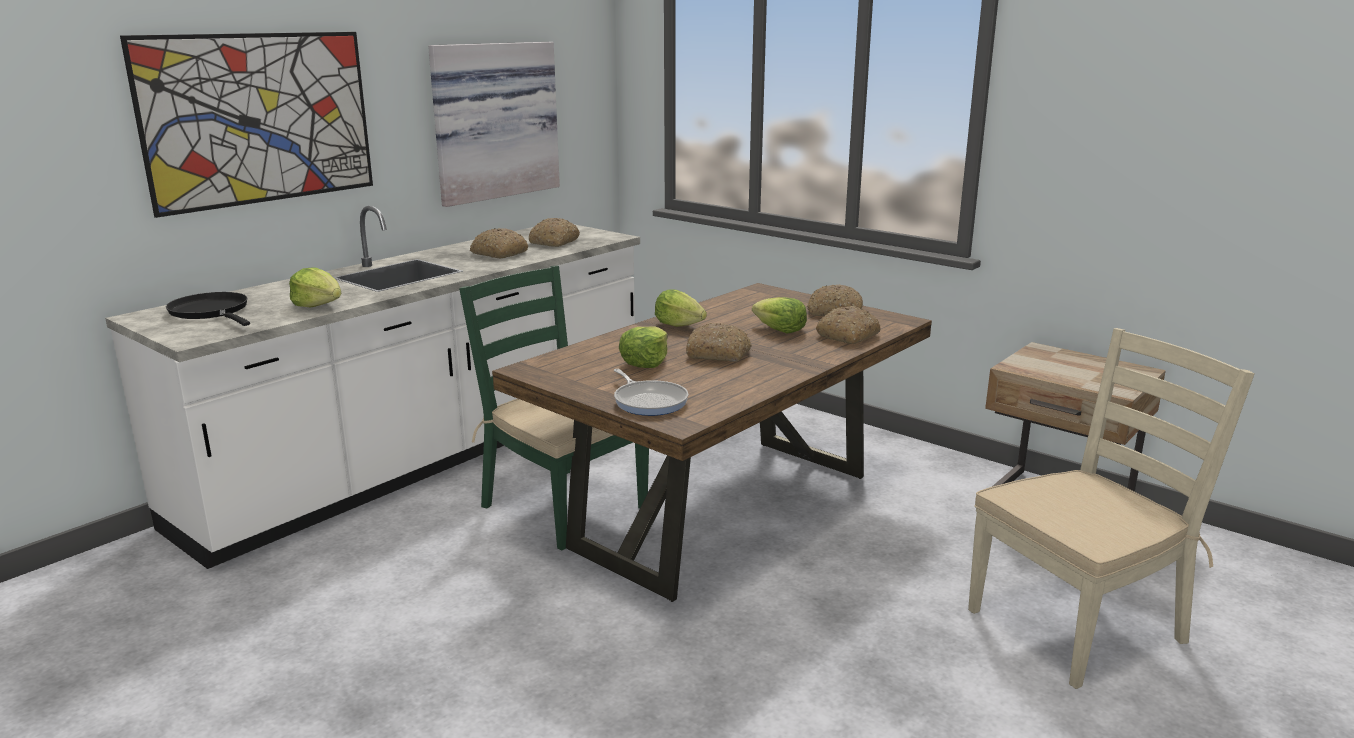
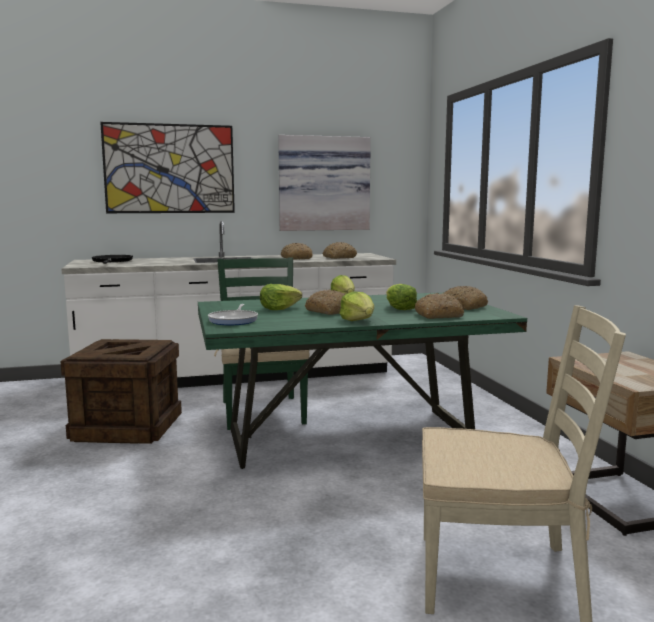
camera: 35 degrees right, 10 degrees down
lettuce [289,267,342,308] -> lettuce moved to [339,291,374,321]
brown dining table [492,283,932,602] -> green dining table [198,292,527,469]
none -> crate [60,339,182,444]

